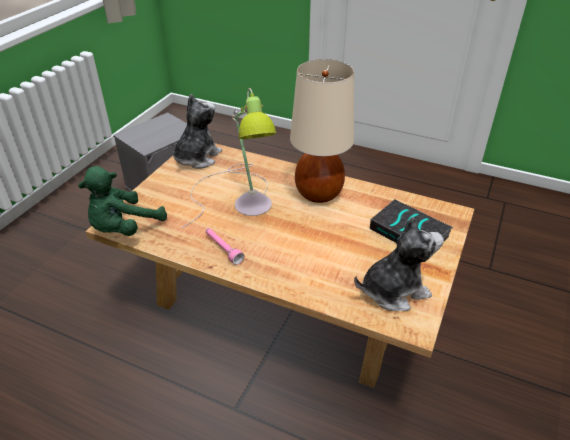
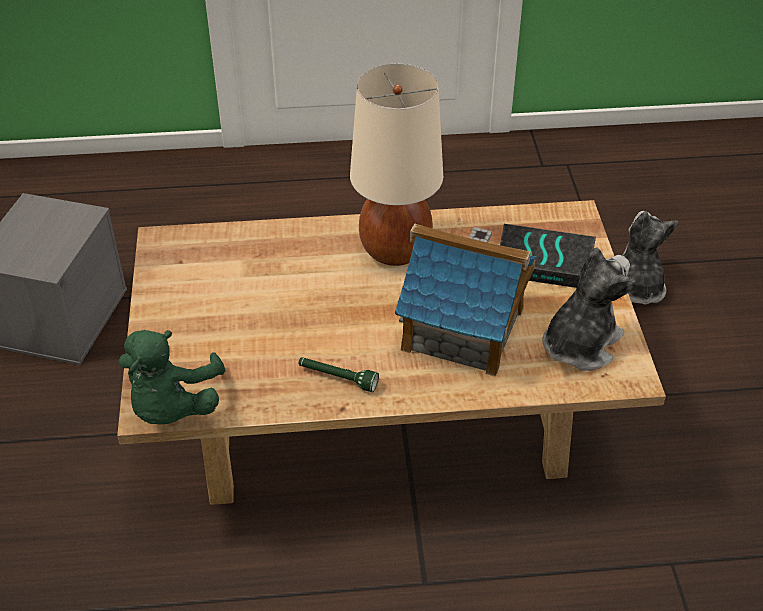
camera: 30 degrees left, 5 degrees up
plush toy [173,94,222,169] -> plush toy moved to [622,211,678,305]
table lamp [181,88,277,228] -> none
pink flashlight [206,228,244,265] -> green flashlight [298,357,379,392]
none -> toy house [395,223,536,377]

